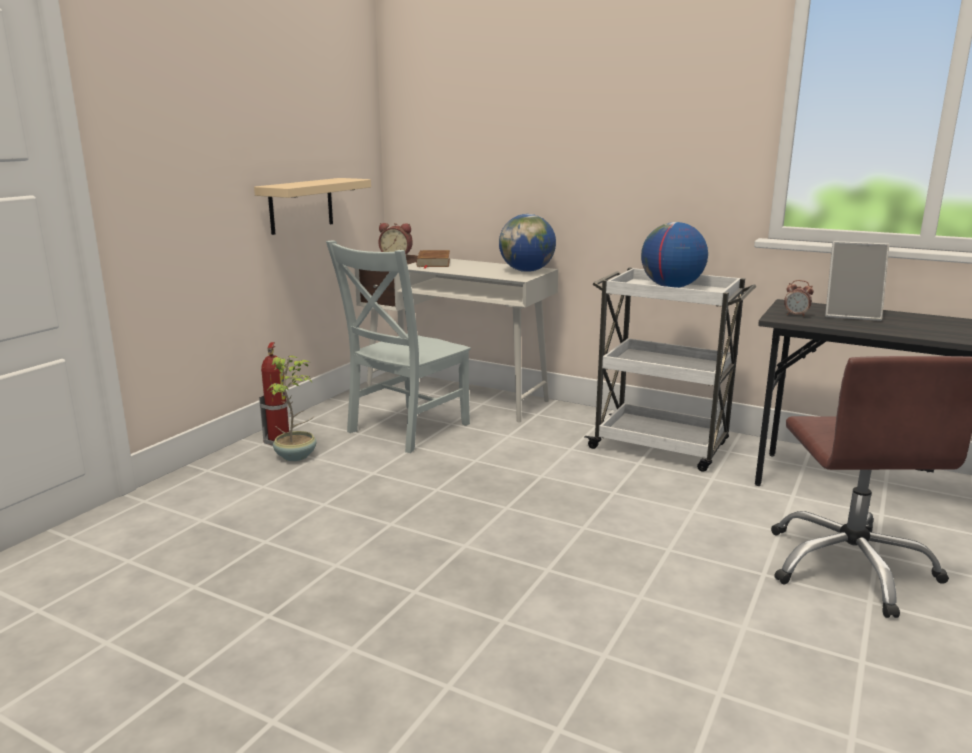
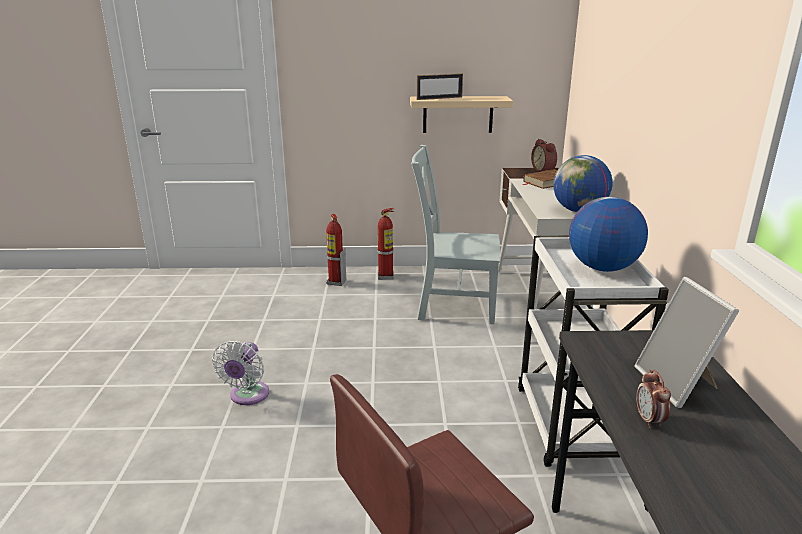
camera: 60 degrees right, 5 degrees up
potted plant [268,355,316,461] -> none
alarm clock [784,280,814,317] -> alarm clock moved to [636,370,671,428]
none -> white fan [212,341,269,405]
none -> fire extinguisher [326,214,346,286]
none -> picture frame [416,73,463,100]

